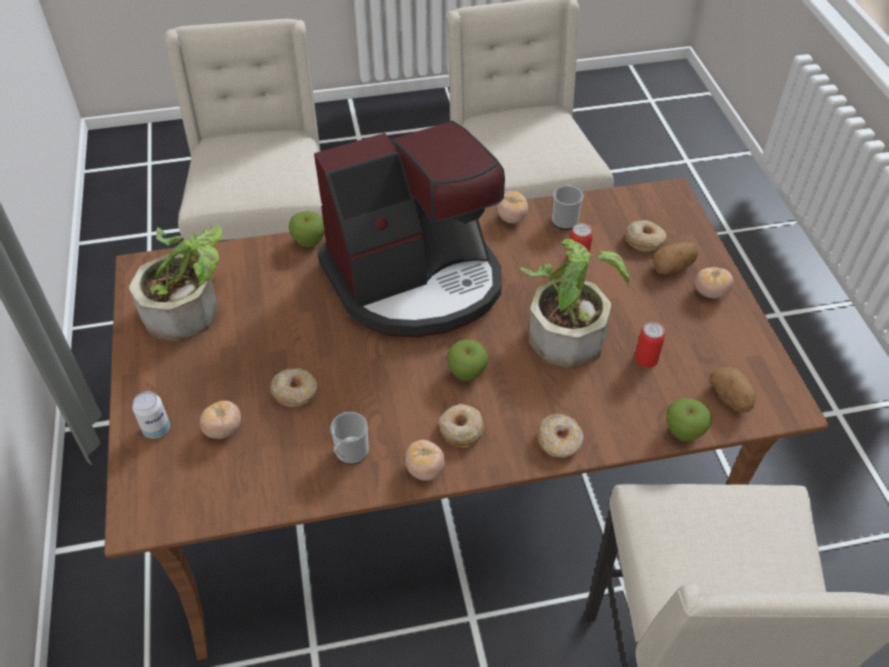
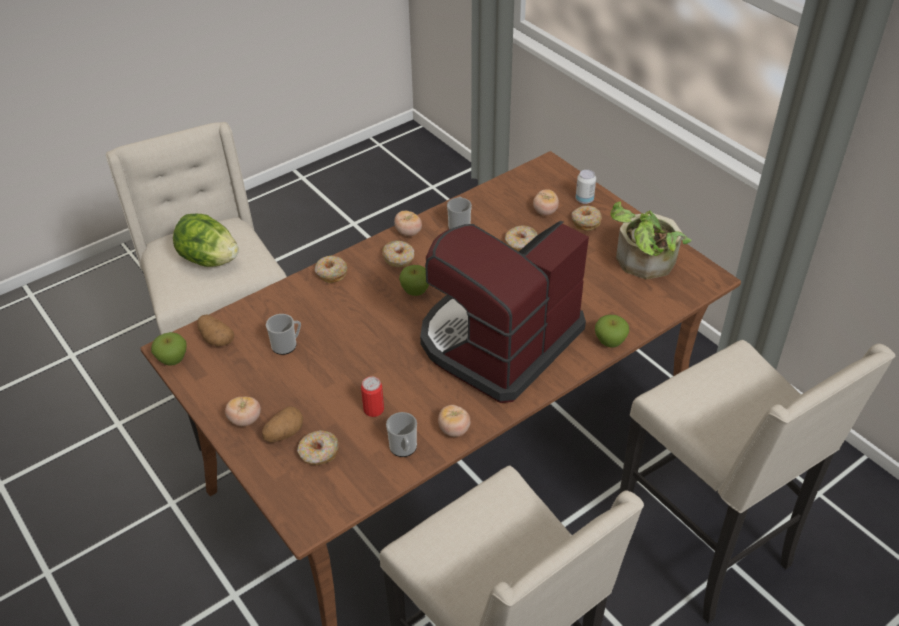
camera: 155 degrees right, 5 degrees down
potted plant [520,239,630,369] -> none
can [635,322,665,368] -> mug [266,314,301,355]
apple [666,398,712,441] -> apple moved to [151,332,187,366]
none -> lettuce [173,214,239,267]
none -> donut [571,205,602,231]

